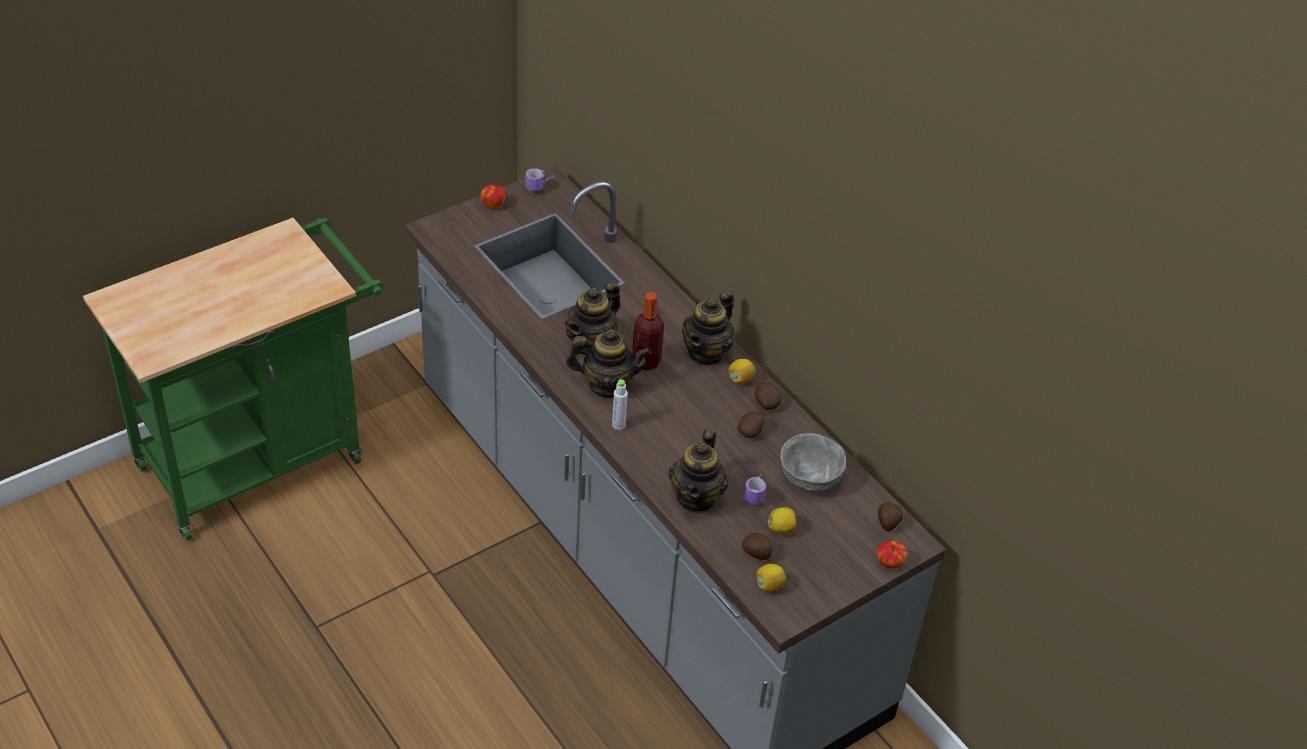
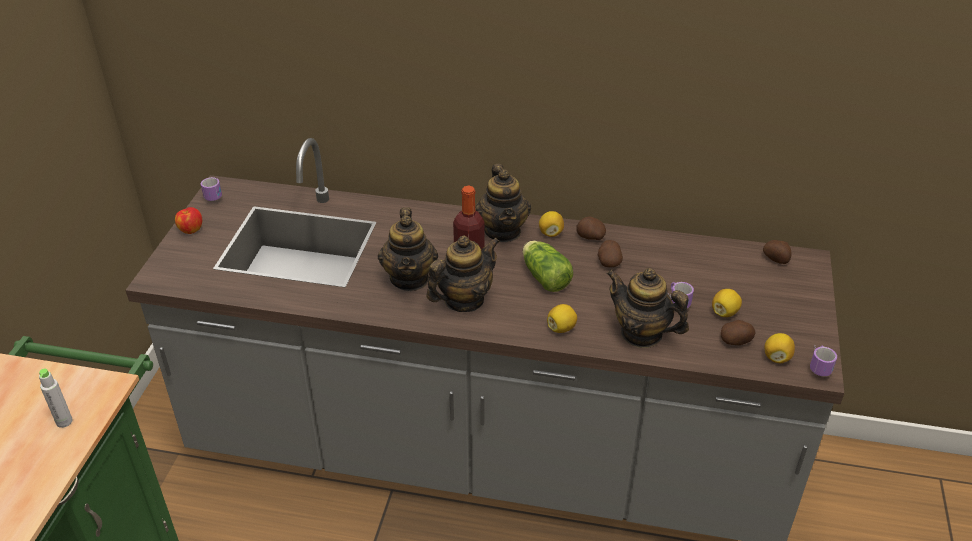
camera: 40 degrees left, 5 degrees down
grey bottle [612,379,628,430] -> grey bottle moved to [39,368,73,428]
teapot [669,428,728,513] -> teapot turned 150 degrees clockwise [606,268,689,348]
grey bowl [780,433,846,492] -> none
apple [877,540,907,568] -> none
none -> lettuce [523,241,573,292]
none -> lemon [547,304,577,333]
none -> mug [810,345,837,376]

